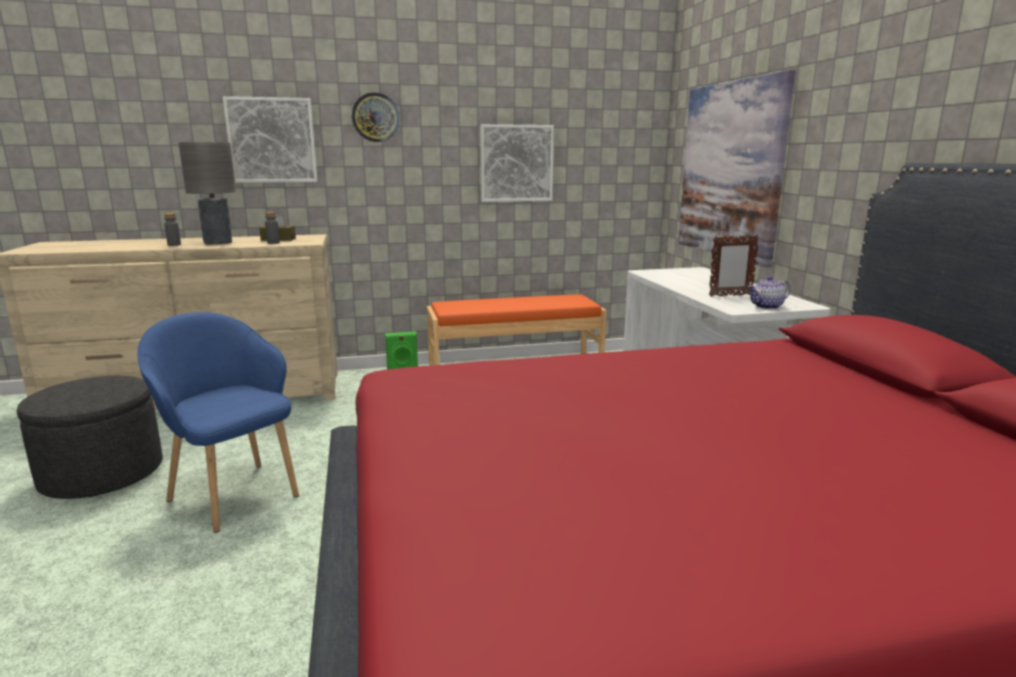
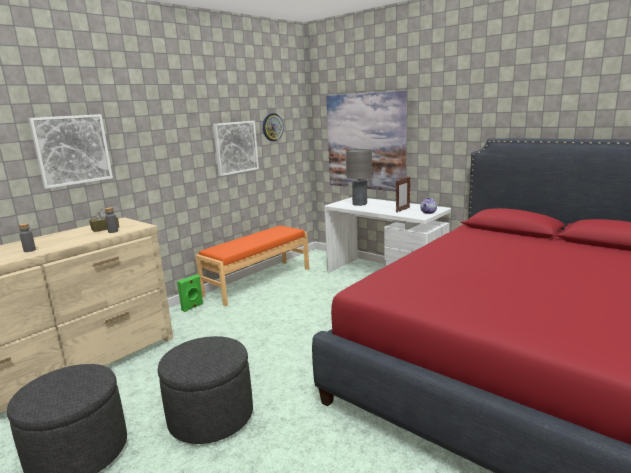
camera: 35 degrees left, 0 degrees up
blue armchair [137,312,299,533] -> grey ottoman [158,336,253,444]
grey table lamp [178,142,236,245] -> grey table lamp moved to [346,149,372,206]
wall clock [352,93,400,142] -> wall clock moved to [263,113,284,141]

